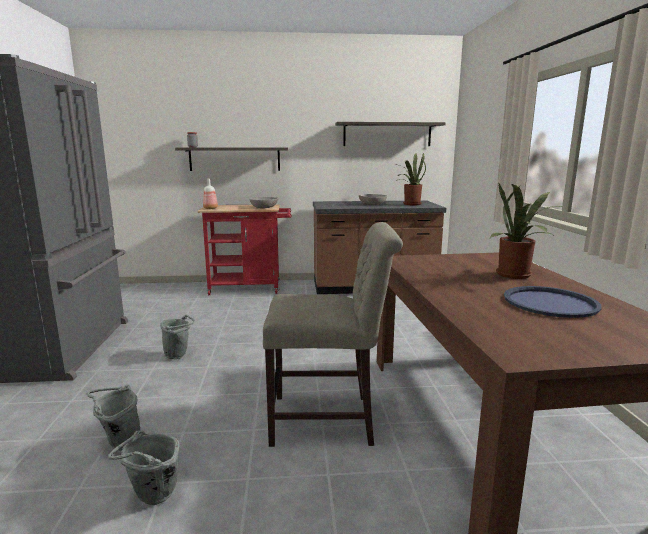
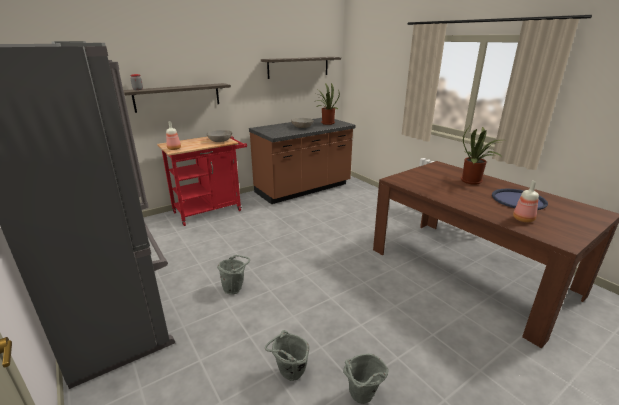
camera: 30 degrees left, 10 degrees up
beige chair [263,222,403,447] -> none
none -> bottle [513,181,539,222]

